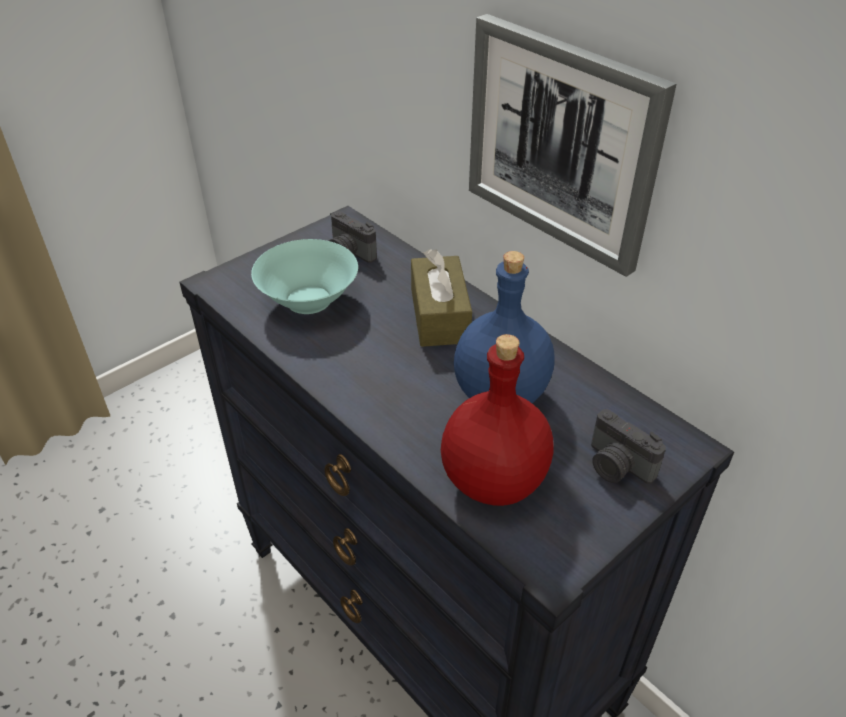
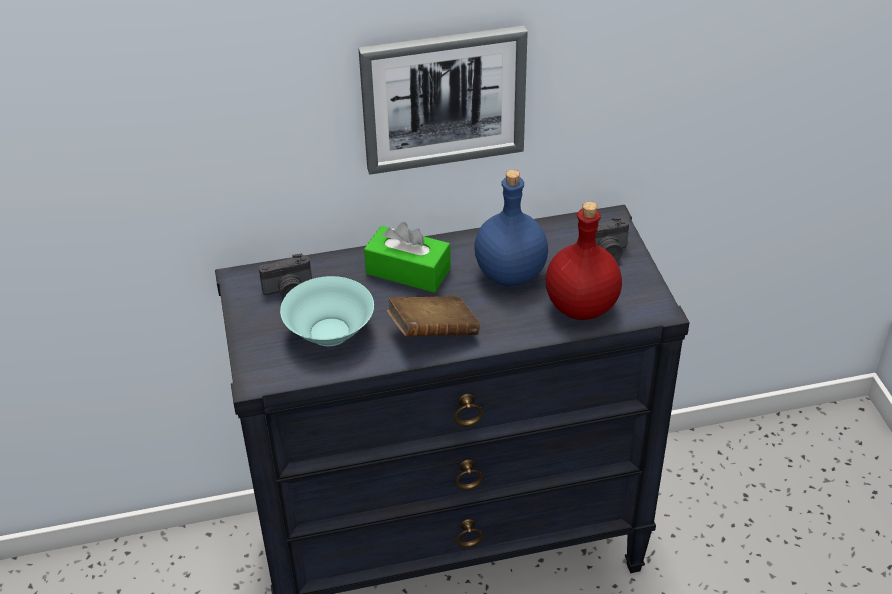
camera: 60 degrees left, 0 degrees up
brown tissue box [411,249,472,347] -> green tissue box [364,222,451,293]
none -> brown book [387,296,480,336]

